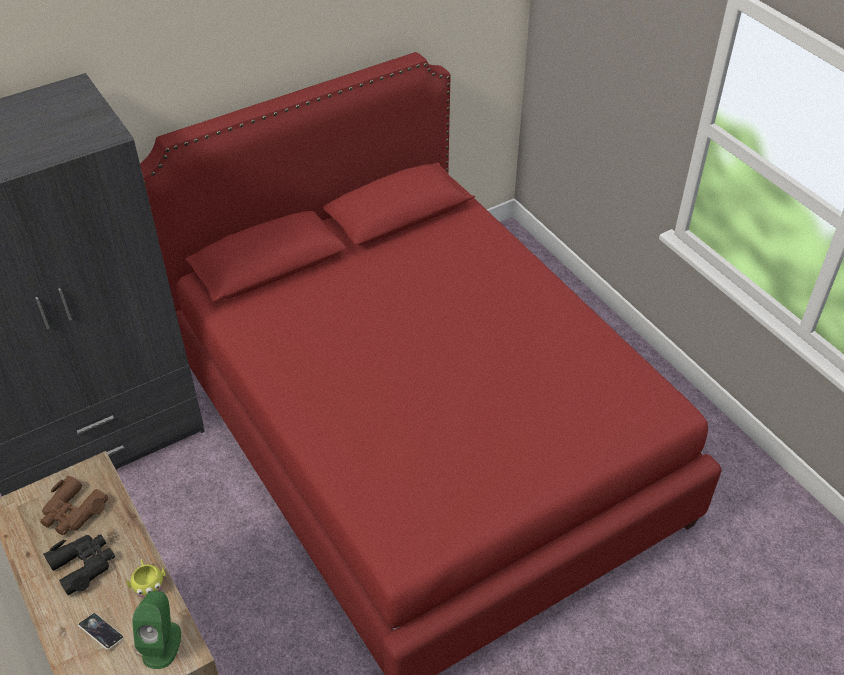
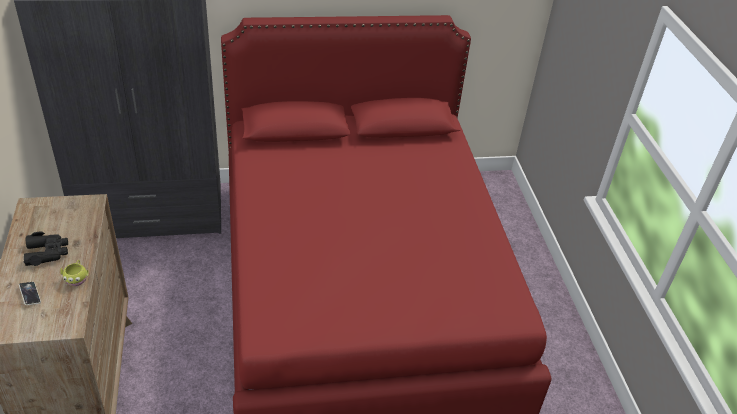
camera: 20 degrees right, 5 degrees down
brown binoculars [40,476,108,535] -> none
green speaker [132,591,181,669] -> none

